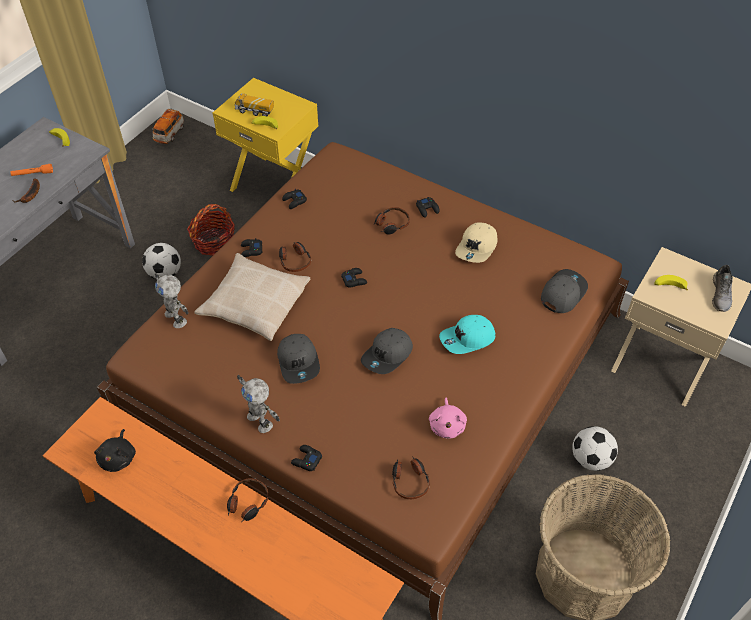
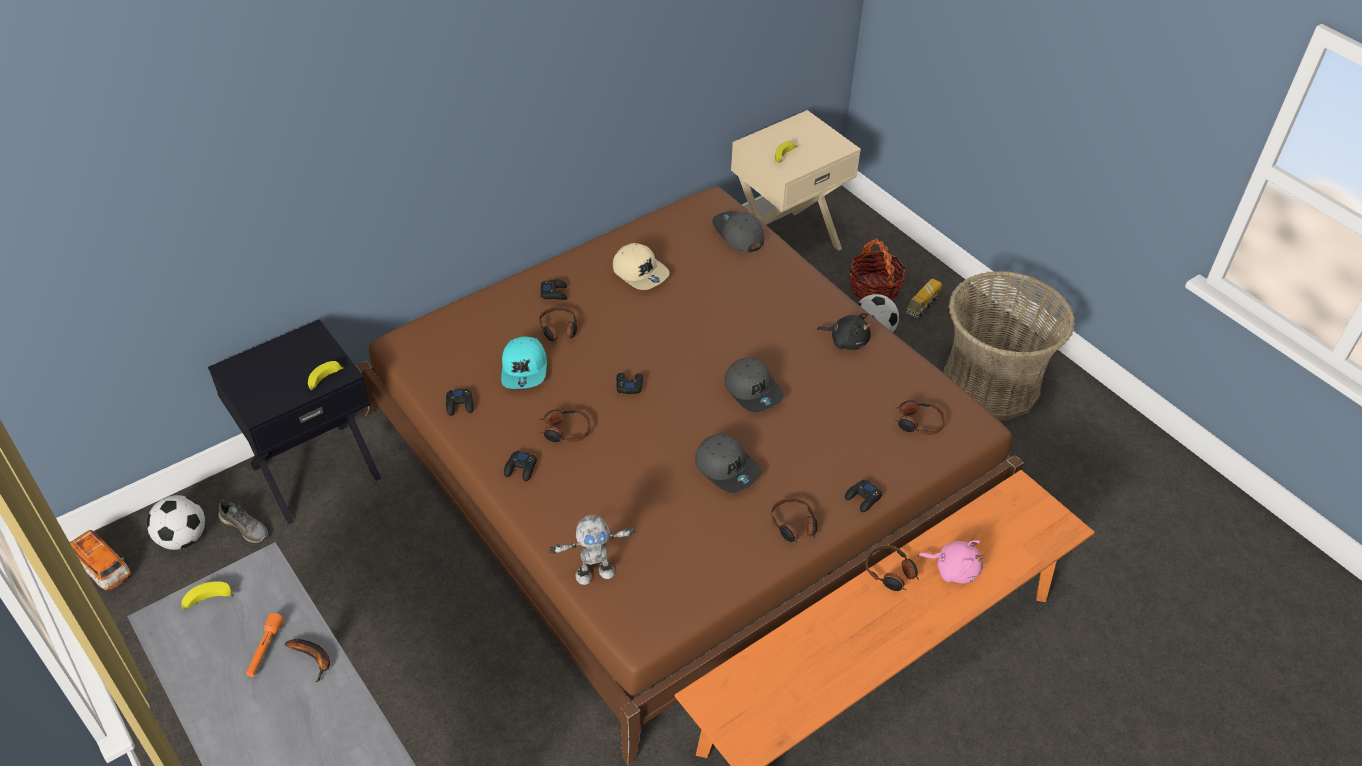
camera: 70 degrees left, 5 degrees down
black plush toy [94,429,136,472] -> black plush toy moved to [817,313,871,350]
football [142,243,181,280] -> football moved to [147,495,205,550]
basket [187,204,235,256] -> basket moved to [849,238,906,301]
beige pillow [194,253,310,341] -> none
yellow nightstand [213,78,318,192] -> black nightstand [208,319,381,524]
toy truck [234,93,274,116] -> toy truck moved to [906,279,942,318]
toy robot [237,375,280,433] -> headphones [771,497,817,543]
grey cap [277,334,320,384] -> grey cap turned 45 degrees clockwise [695,433,761,493]
pink plush toy [429,398,467,439] -> pink plush toy moved to [918,540,985,583]
turquoise cap [439,315,496,354] -> turquoise cap moved to [501,337,547,389]
grey shoe [712,265,733,312] -> grey shoe moved to [218,500,268,543]

